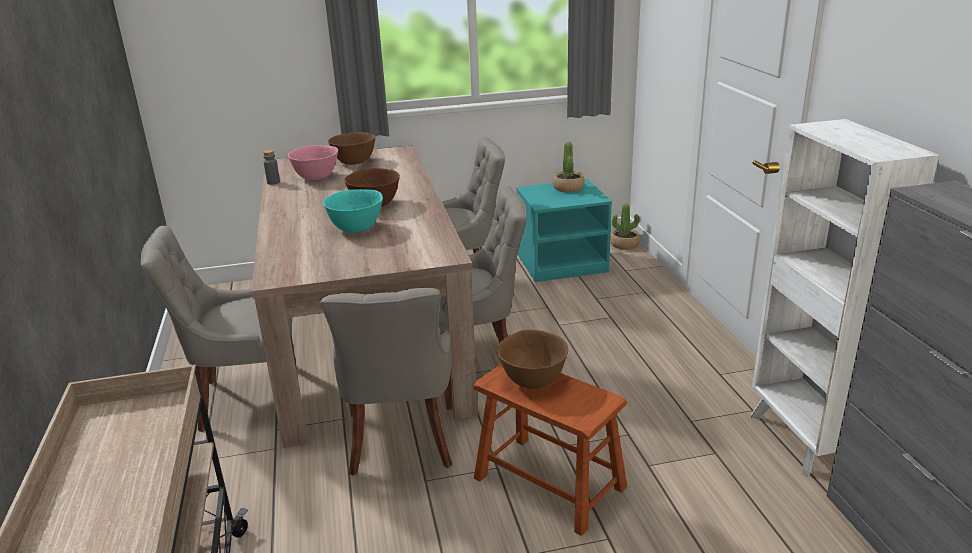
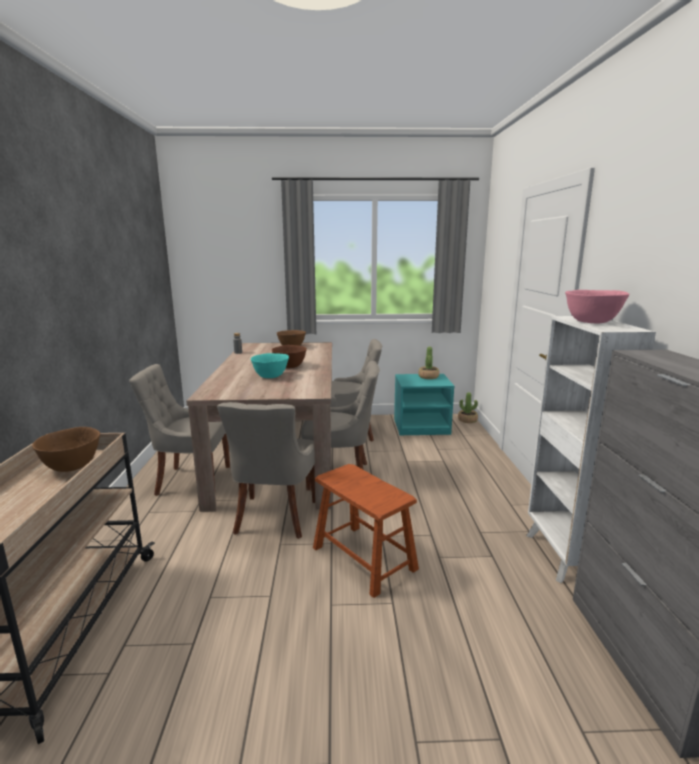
camera: 10 degrees right, 10 degrees down
pink bowl [288,145,338,180] -> pink bowl moved to [565,290,630,323]
brown bowl [497,330,568,389] -> brown bowl moved to [32,427,100,472]

